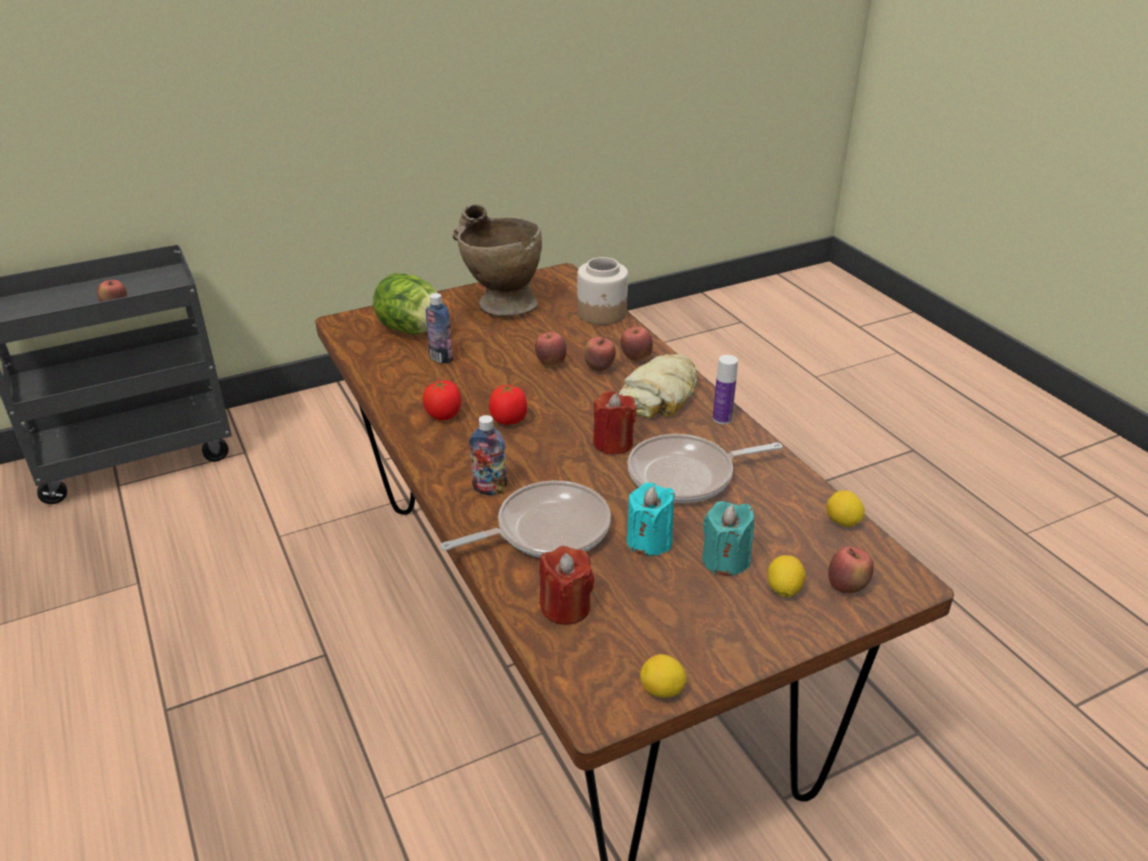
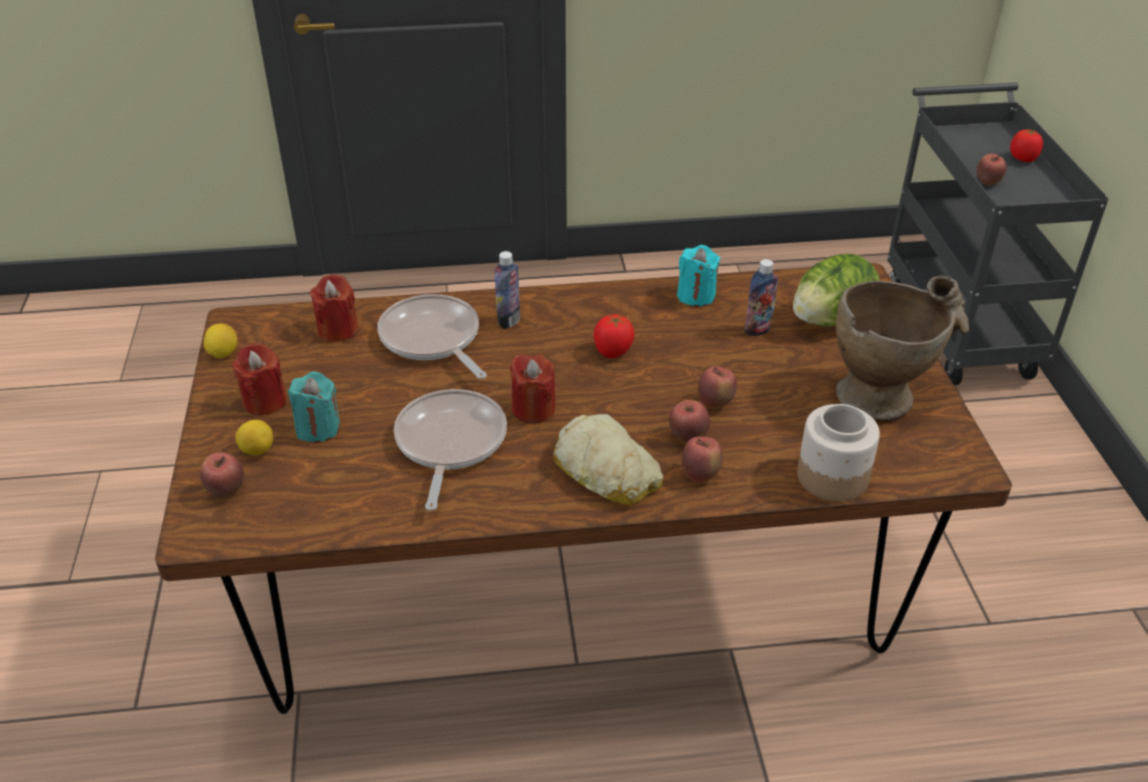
camera: 110 degrees right, 5 degrees up
tomato [423,379,461,420] -> tomato moved to [1010,129,1043,162]
frying pan [441,481,611,557] -> frying pan turned 150 degrees clockwise [377,294,487,379]
turquoise candle [627,483,675,556] -> turquoise candle moved to [677,245,720,307]
bottle [713,355,738,424] -> none
lemon [826,490,865,527] -> none
none -> red candle [232,343,287,416]

